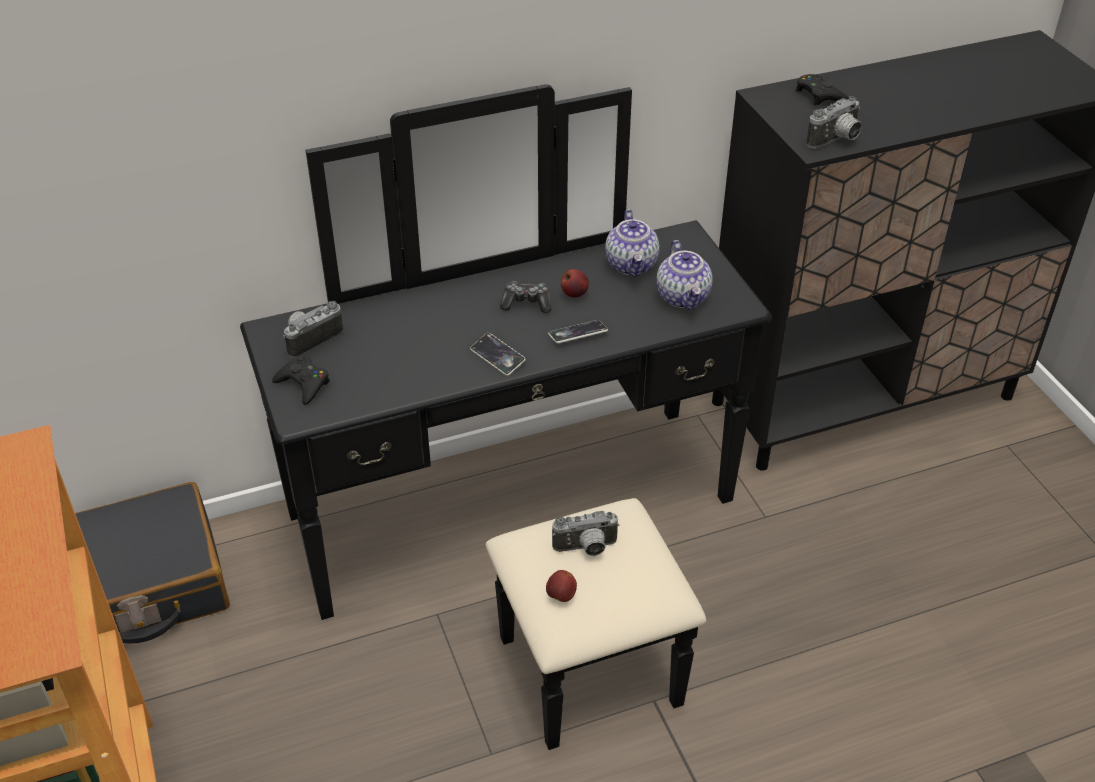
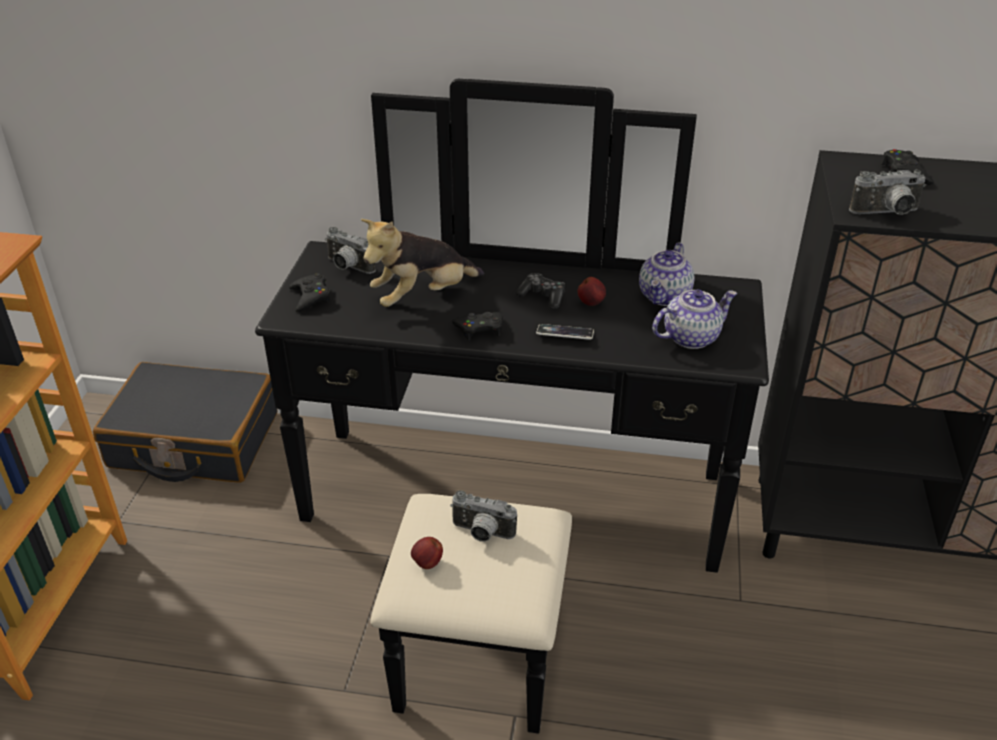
camera: 30 degrees right, 5 degrees down
camera [283,301,343,358] -> camera turned 135 degrees counterclockwise [325,227,376,274]
phone [470,333,526,376] -> black game controller [452,312,503,341]
teapot [656,240,713,310] -> teapot turned 135 degrees counterclockwise [652,290,738,349]
none -> plush toy [361,219,484,307]

